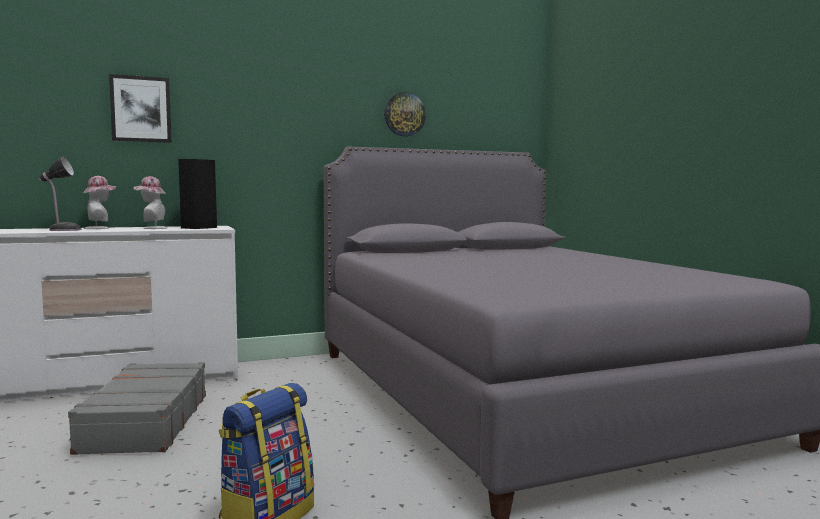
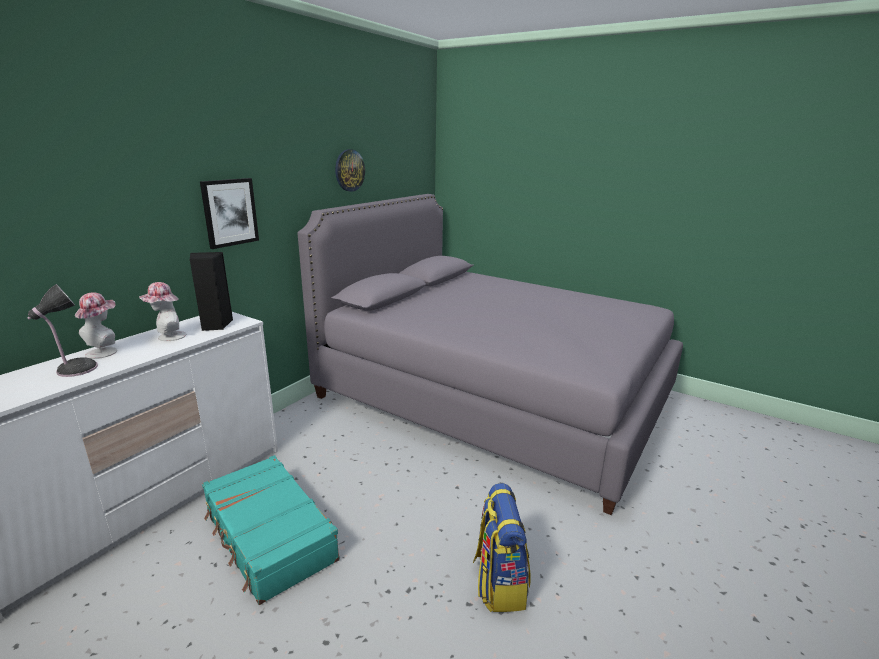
camera: 35 degrees left, 15 degrees up
grey suitcase [68,362,206,455] -> turquoise suitcase [202,455,340,605]
picture [109,74,171,143] -> picture moved to [200,178,259,249]

